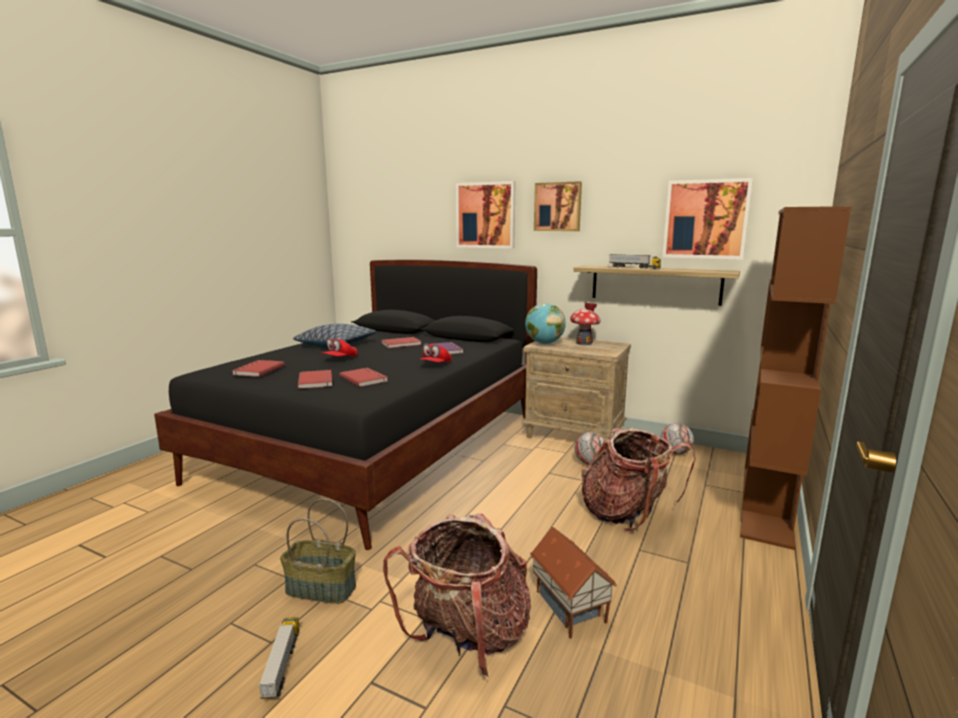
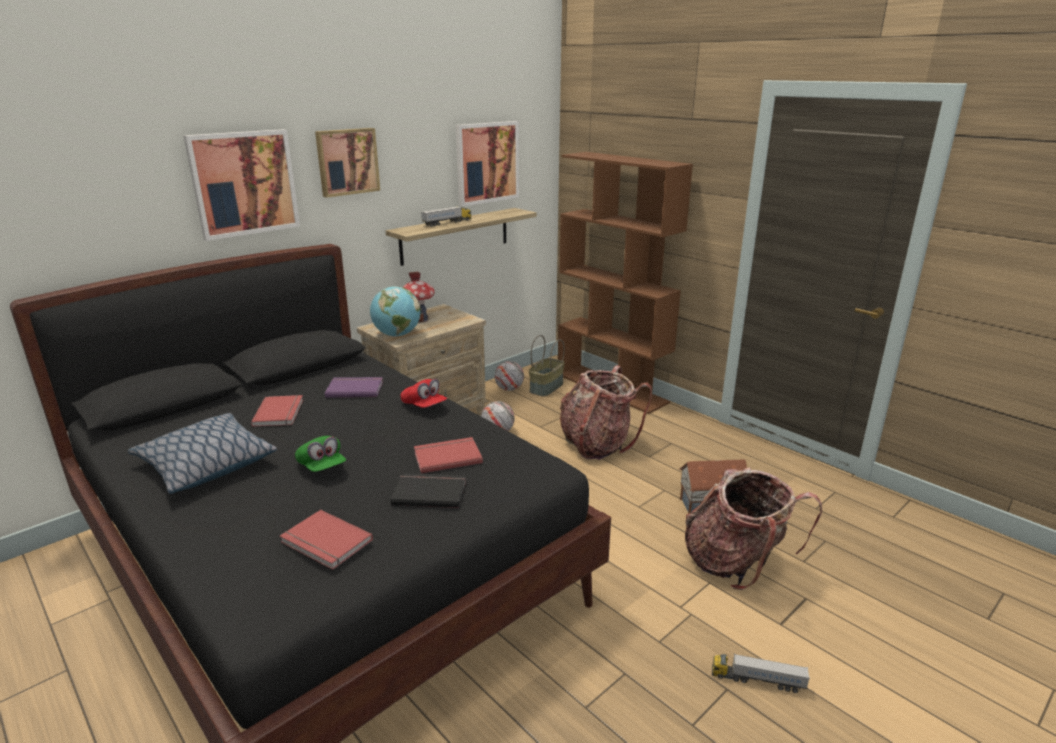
camera: 70 degrees left, 10 degrees up
basket [280,499,356,604] -> basket moved to [529,335,565,397]
red book [298,370,332,389] -> black book [391,473,466,508]
red cap [321,338,358,357] -> green cap [295,436,346,472]

